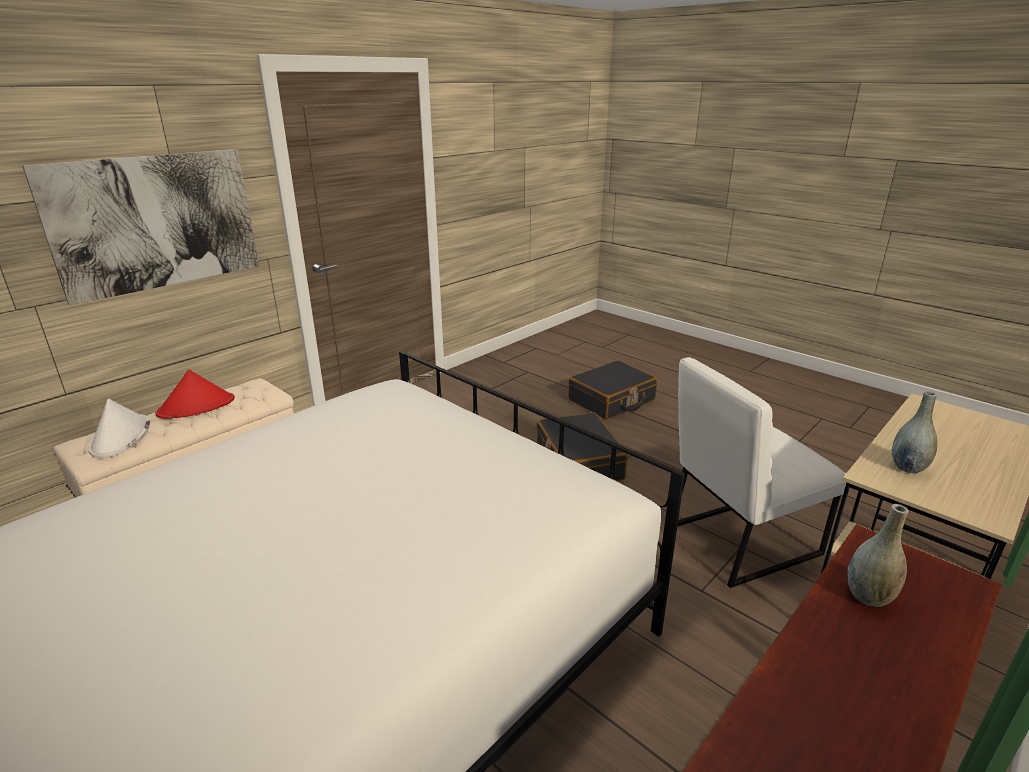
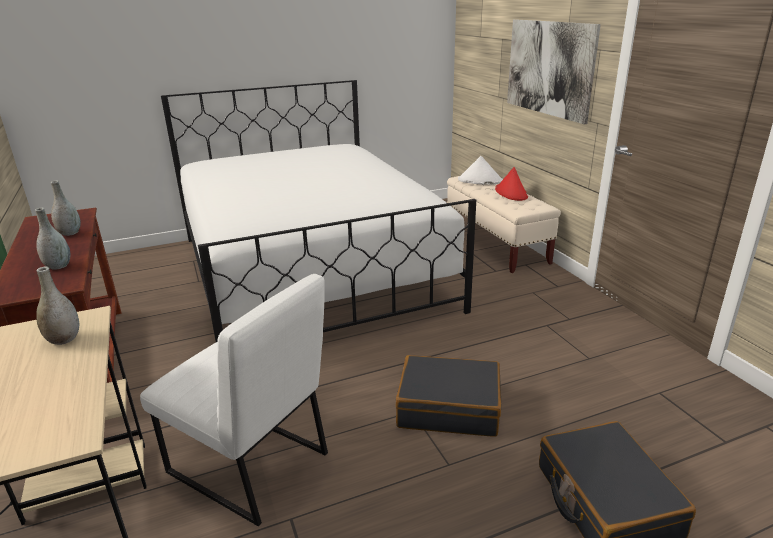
camera: 115 degrees right, 0 degrees up
white chair [678,357,846,588] -> white chair turned 120 degrees clockwise [140,274,328,526]
none -> grey vase [50,181,81,236]

